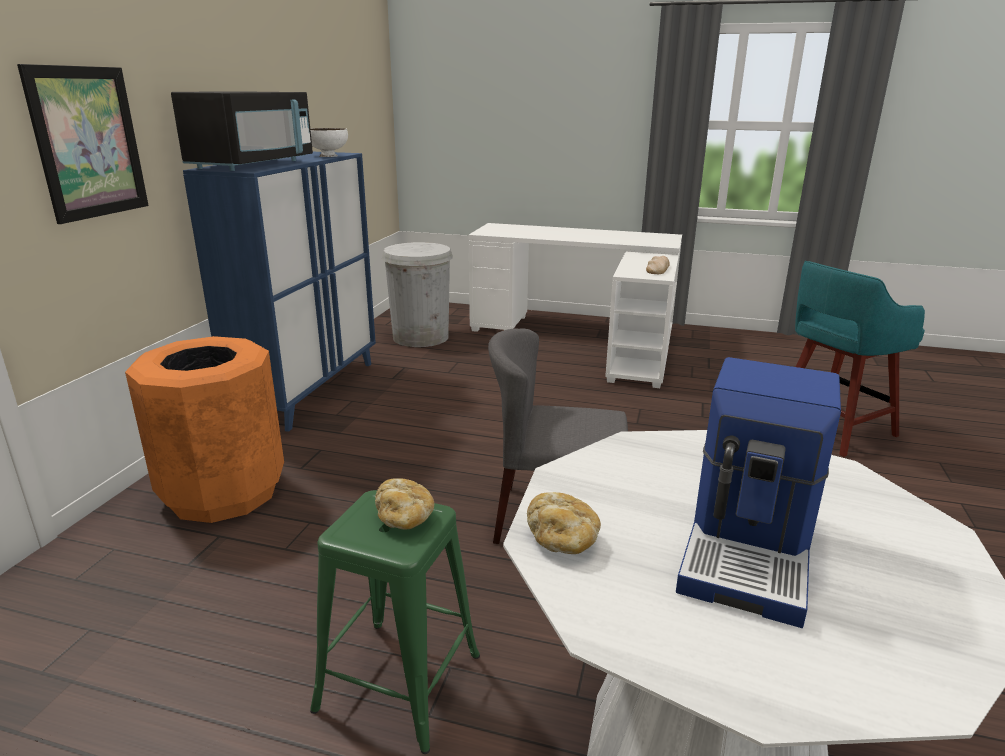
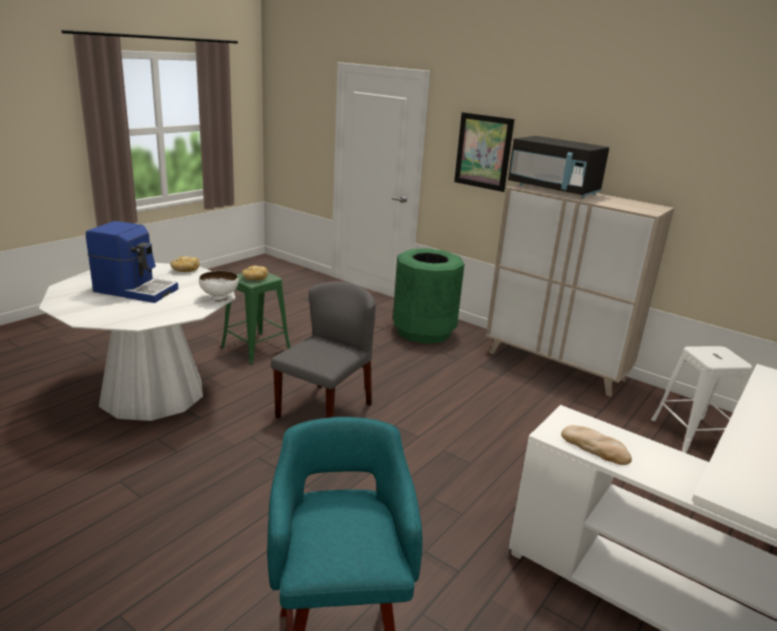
camera: 110 degrees right, 0 degrees up
orange trash can [125,336,284,523] -> green trash can [393,248,464,344]
blue cabinet [183,152,376,432] -> beige cabinet [486,183,674,397]
white bowl [310,128,348,157] -> white bowl moved to [199,271,239,302]
white trash can [382,242,453,347] -> white stool [650,346,752,453]
coffee machine [676,357,841,628] -> coffee machine turned 150 degrees clockwise [86,221,178,303]

